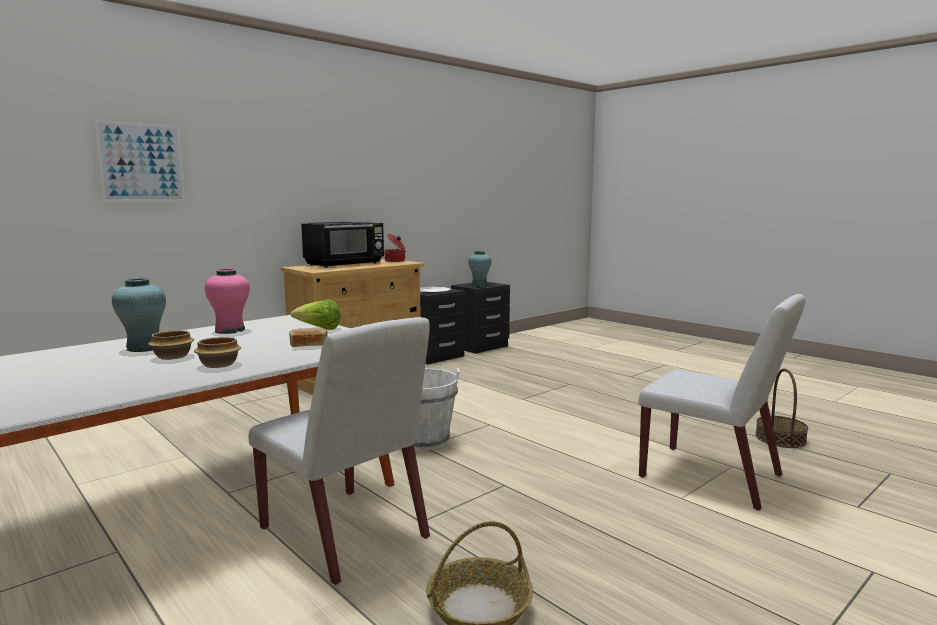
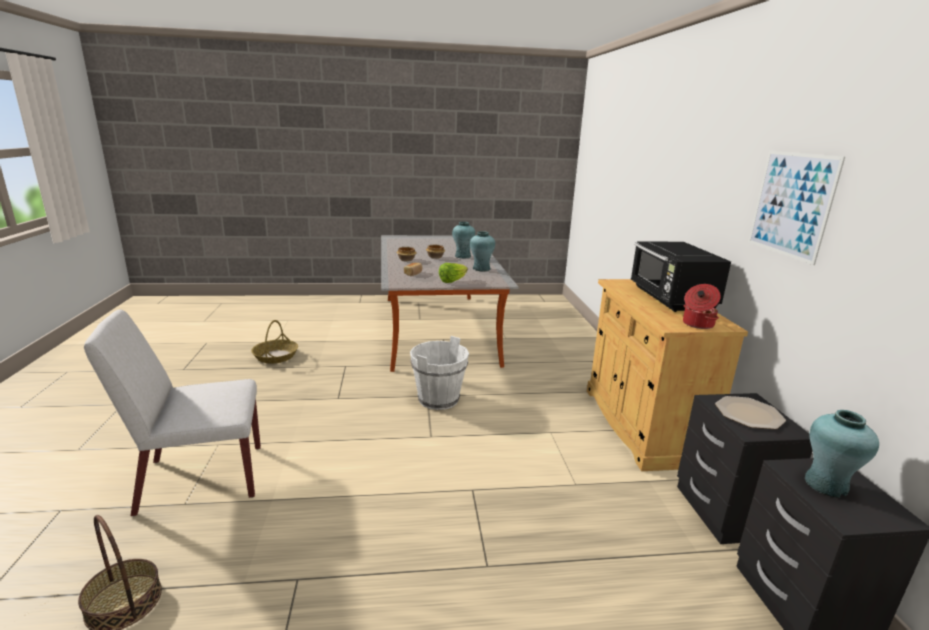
camera: 125 degrees right, 10 degrees up
picture [94,120,185,202] -> picture moved to [748,150,845,265]
pink vase [205,268,250,334] -> turquoise vase [470,231,495,271]
white chair [249,317,430,585] -> none

